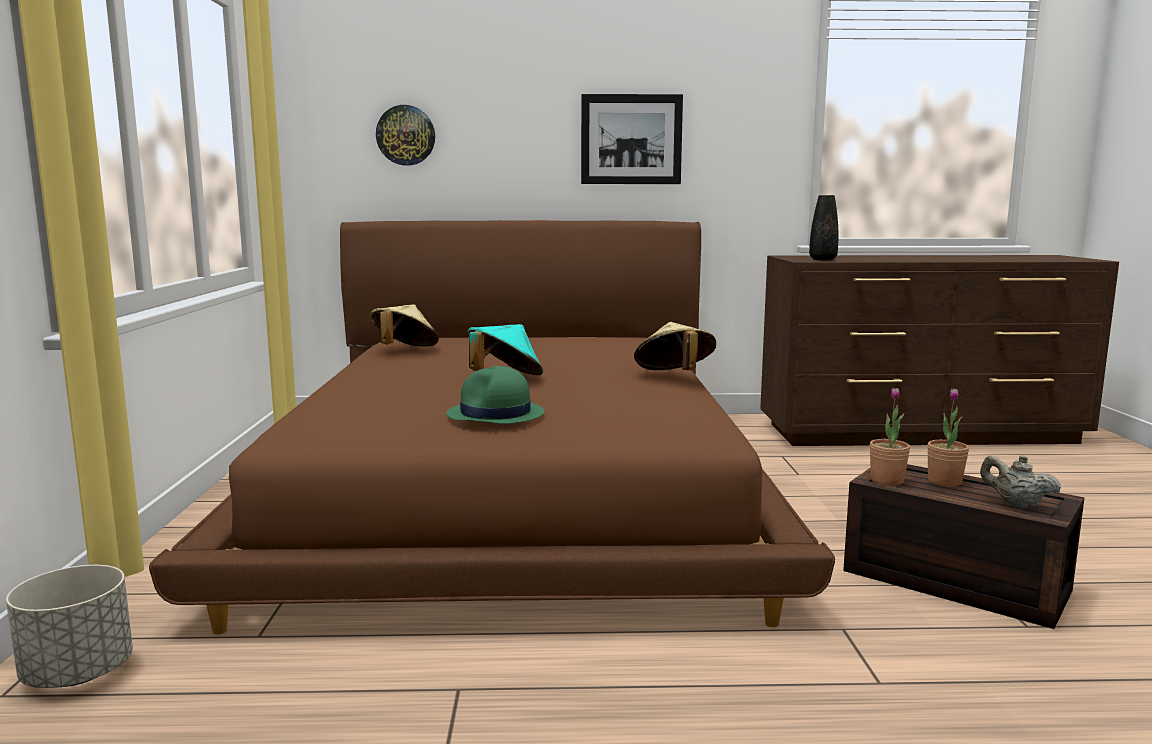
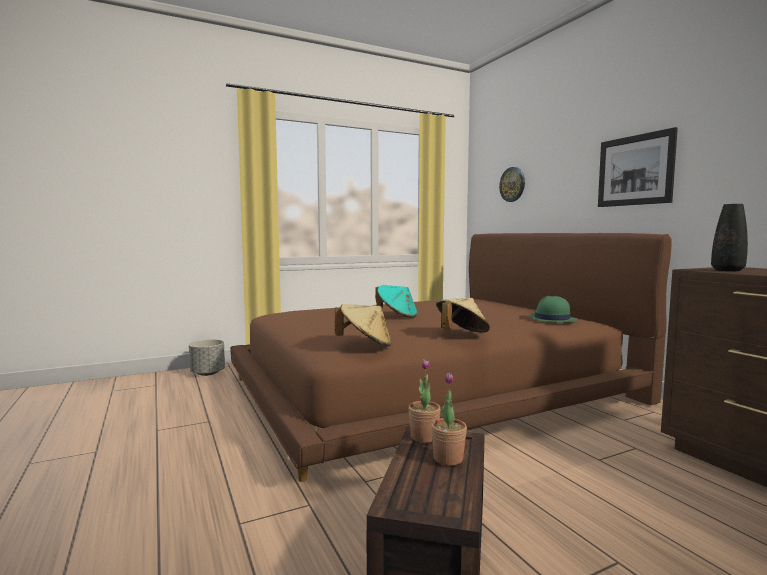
camera: 65 degrees right, 5 degrees down
beige hat [370,304,439,347] -> beige hat moved to [335,304,391,347]
green hat [446,366,544,424] -> green hat moved to [528,296,578,322]
beige teapot [980,455,1061,508] -> none

